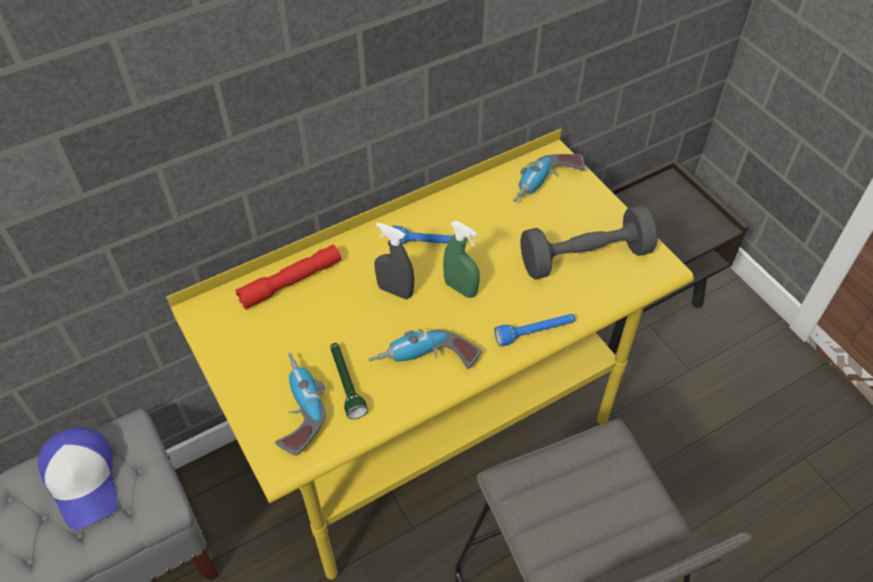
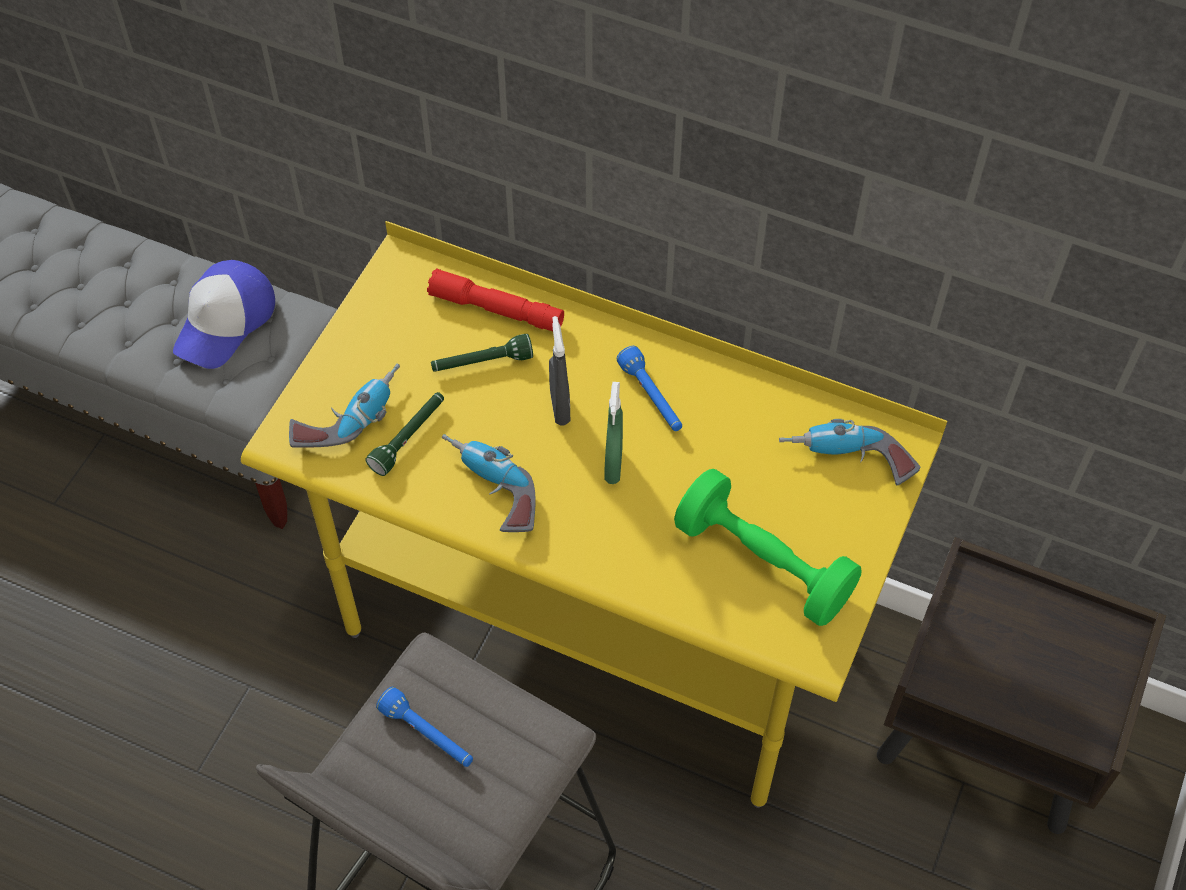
camera: 55 degrees right, 5 degrees up
blue flashlight [495,314,575,347] -> blue flashlight moved to [376,686,473,767]
grey dumbbell [520,205,658,279] -> green dumbbell [674,469,862,626]
none -> green flashlight [431,334,533,372]

